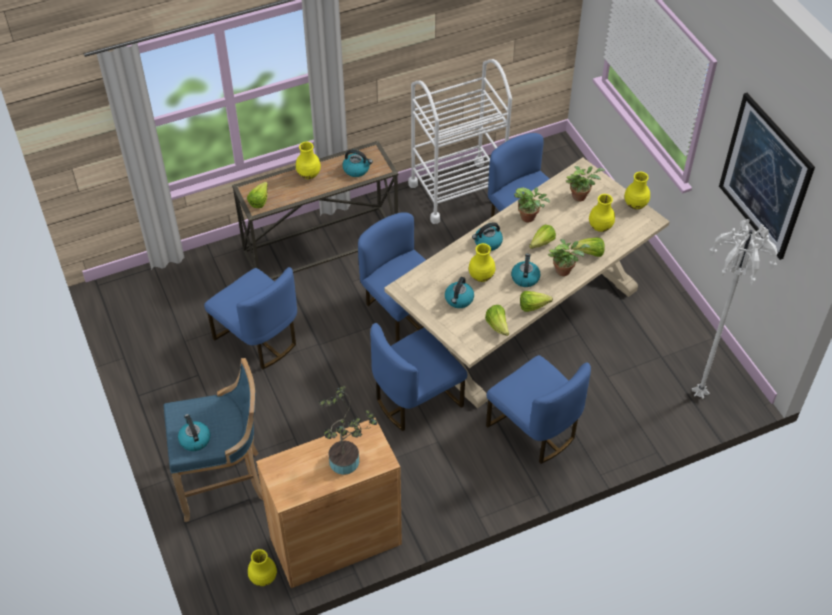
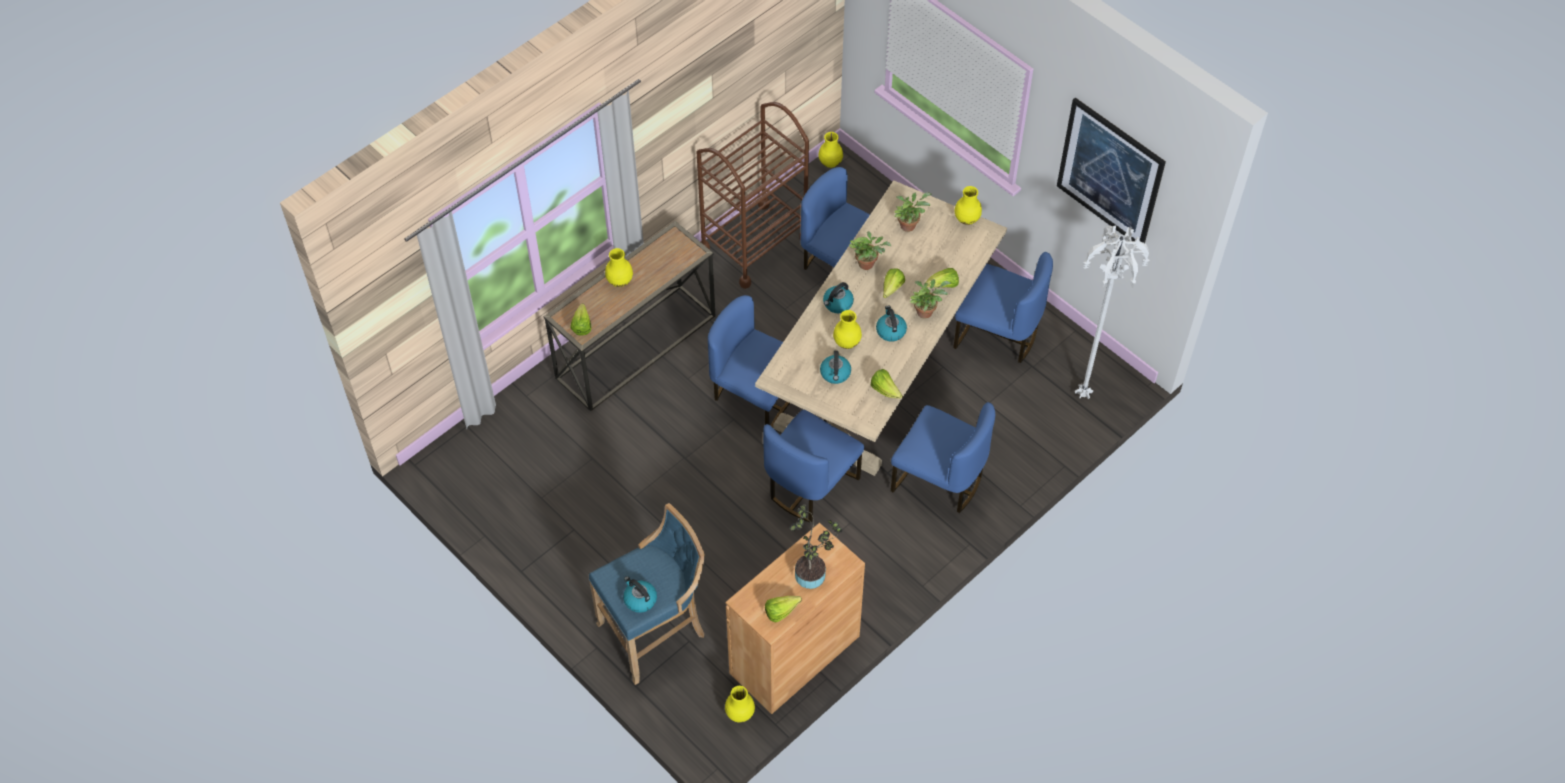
camera: 20 degrees left, 5 degrees up
blue chair [204,267,297,369] -> blue chair moved to [953,252,1053,363]
kettle [342,150,373,177] -> none
white cart [408,59,512,224] -> brown cart [697,102,809,289]
lettuce [520,291,553,312] -> lettuce moved to [765,596,802,622]
yellow vase [589,194,615,232] -> yellow vase moved to [818,132,843,168]

